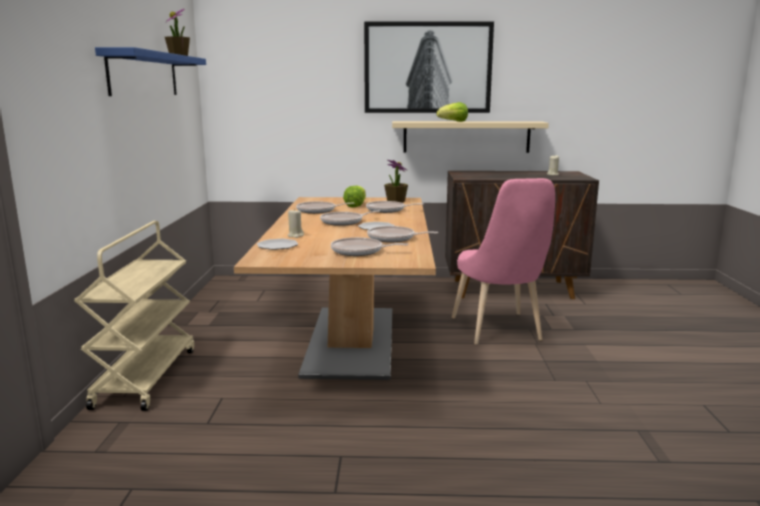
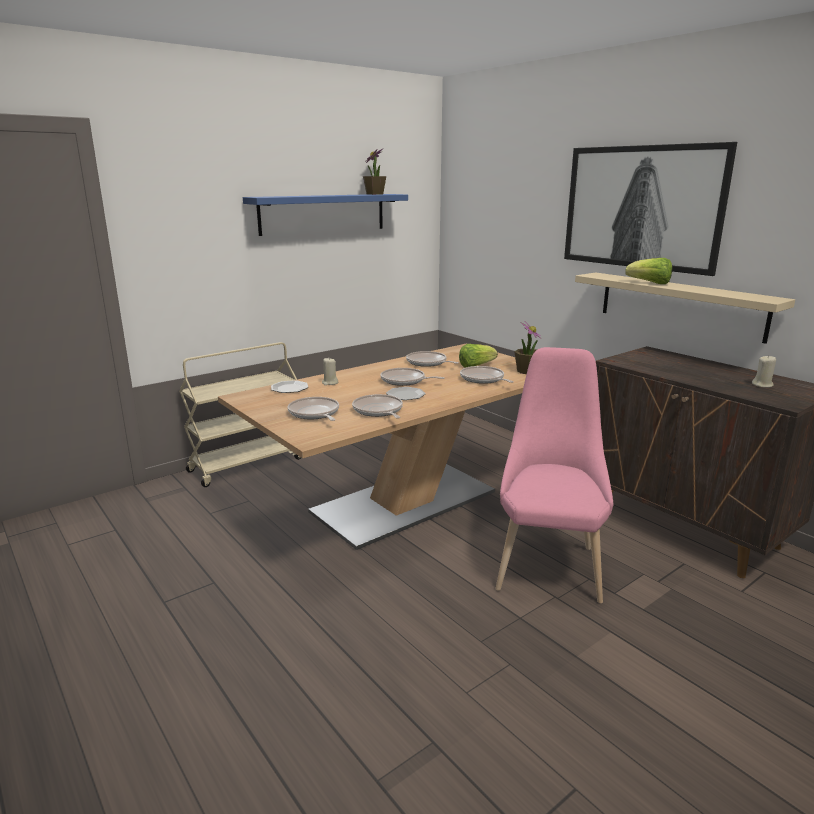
camera: 50 degrees right, 5 degrees up
pink chair [452,178,555,345] -> pink chair turned 150 degrees clockwise [495,347,613,603]

